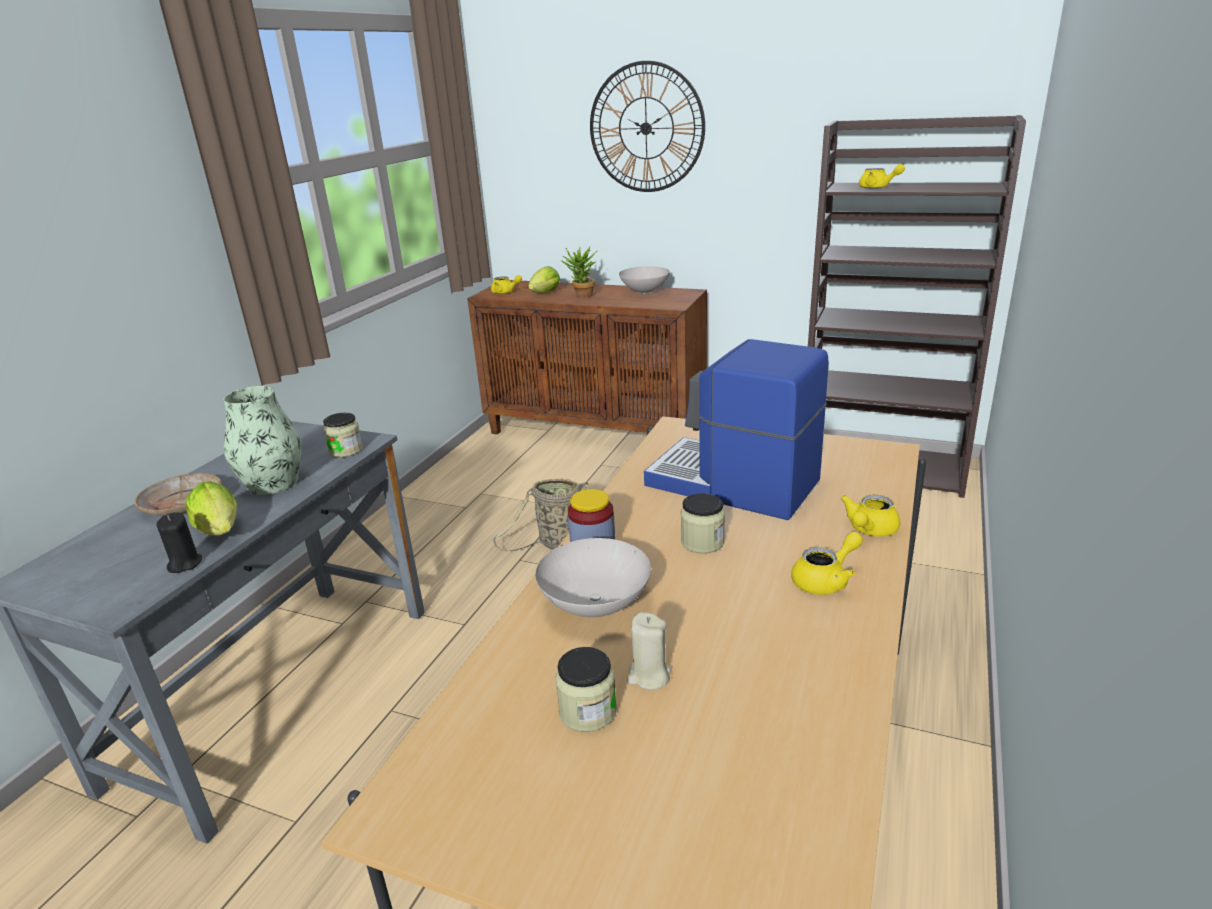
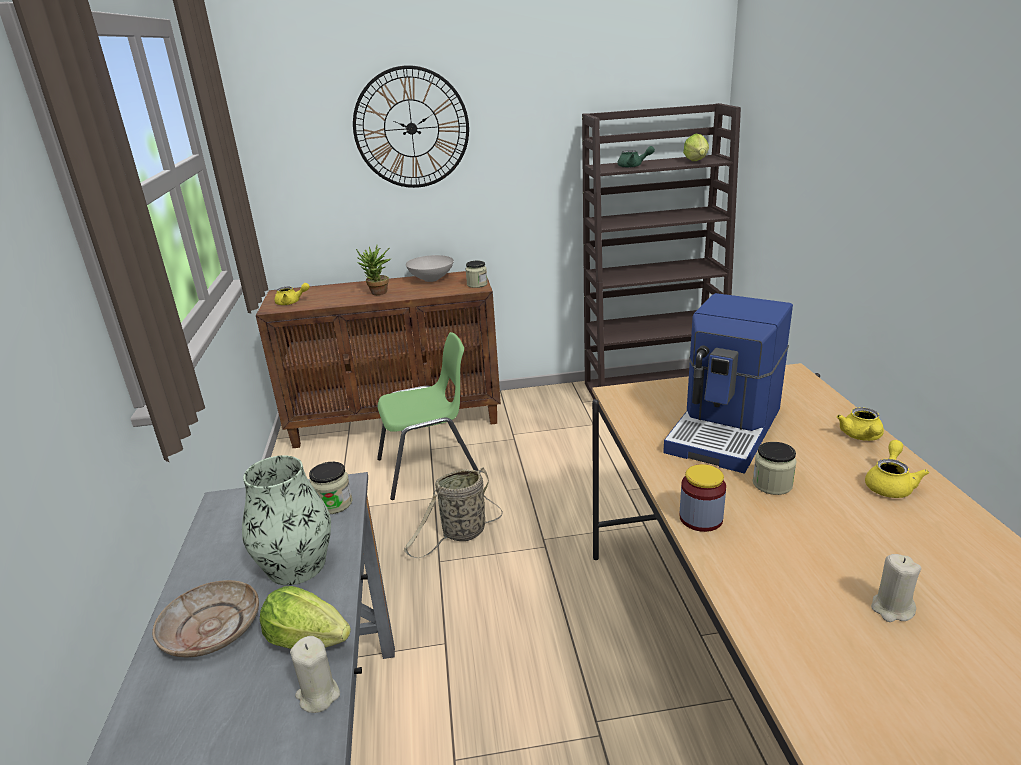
camera: 30 degrees left, 0 degrees up
black candle [156,512,202,573] -> beige candle [290,636,340,713]
lettuce [528,266,560,293] -> lettuce moved to [683,134,709,161]
white bowl [535,538,651,617] -> none
jar [555,647,617,732] -> jar moved to [465,261,488,288]
coffee machine [644,339,829,520] -> coffee machine turned 60 degrees counterclockwise [663,293,793,473]
yellow teapot [859,164,905,189] -> green teapot [617,146,655,168]
none -> green chair [377,332,478,500]

